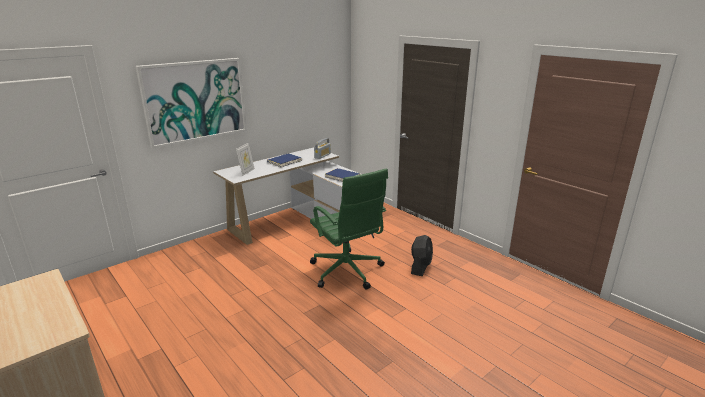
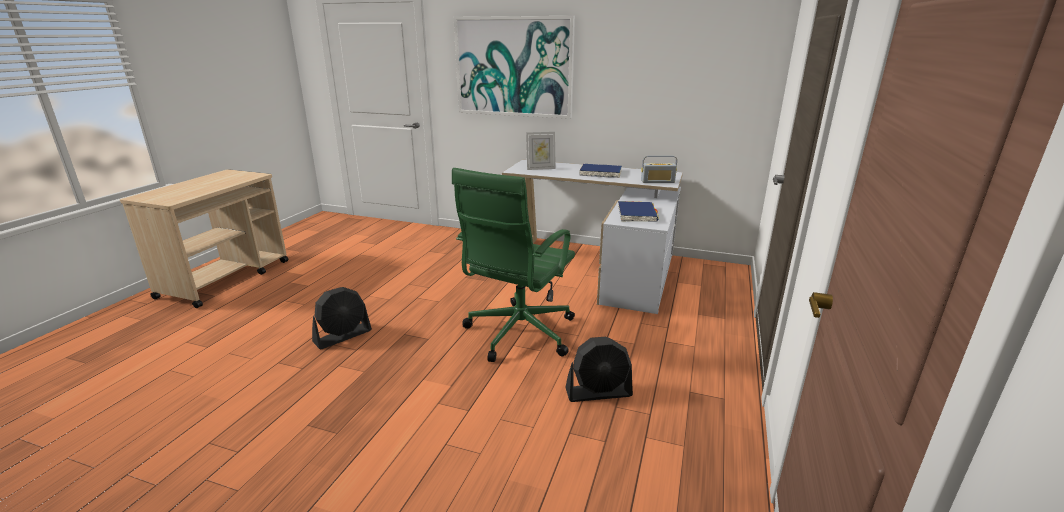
camera: 60 degrees right, 0 degrees up
none -> black fan [312,287,372,349]

